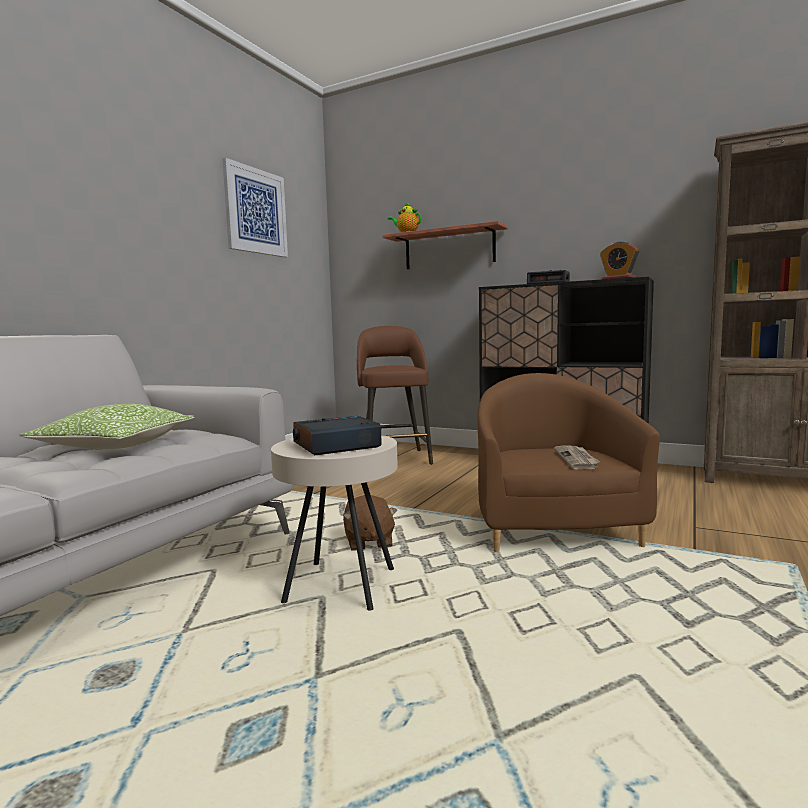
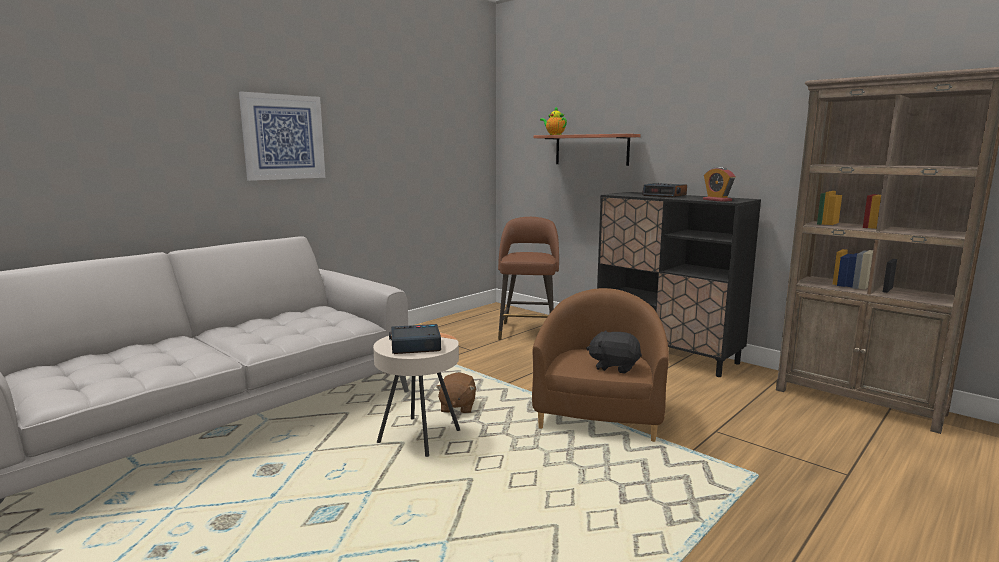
camera: 15 degrees right, 5 degrees up
pillow [20,404,195,449] -> none
picture [222,158,288,257] -> picture moved to [239,91,325,181]
newspaper [554,446,600,469] -> black plush toy [586,330,642,374]

